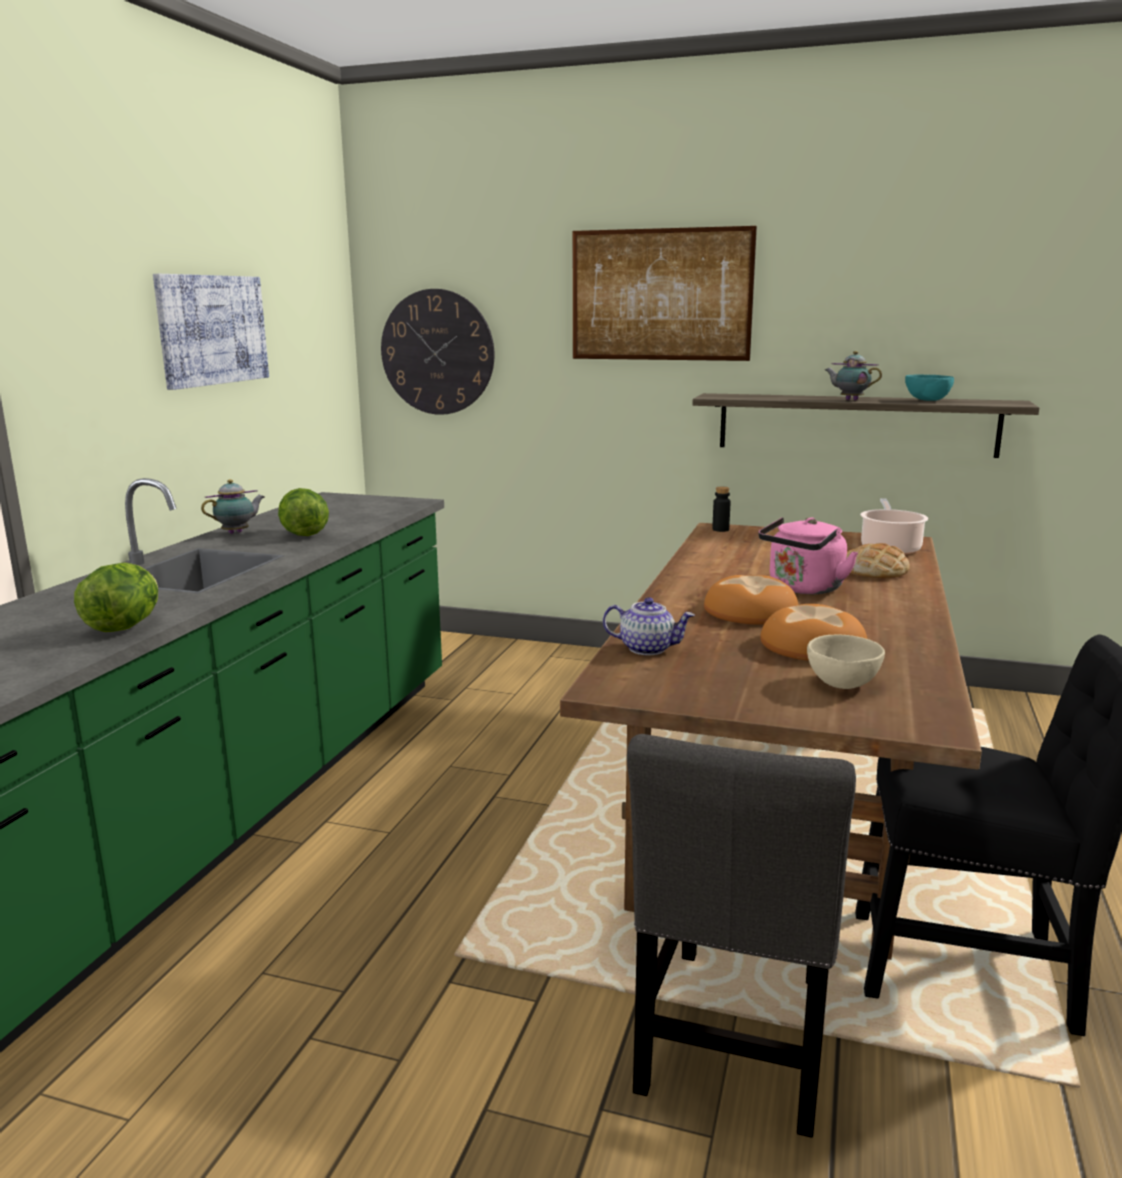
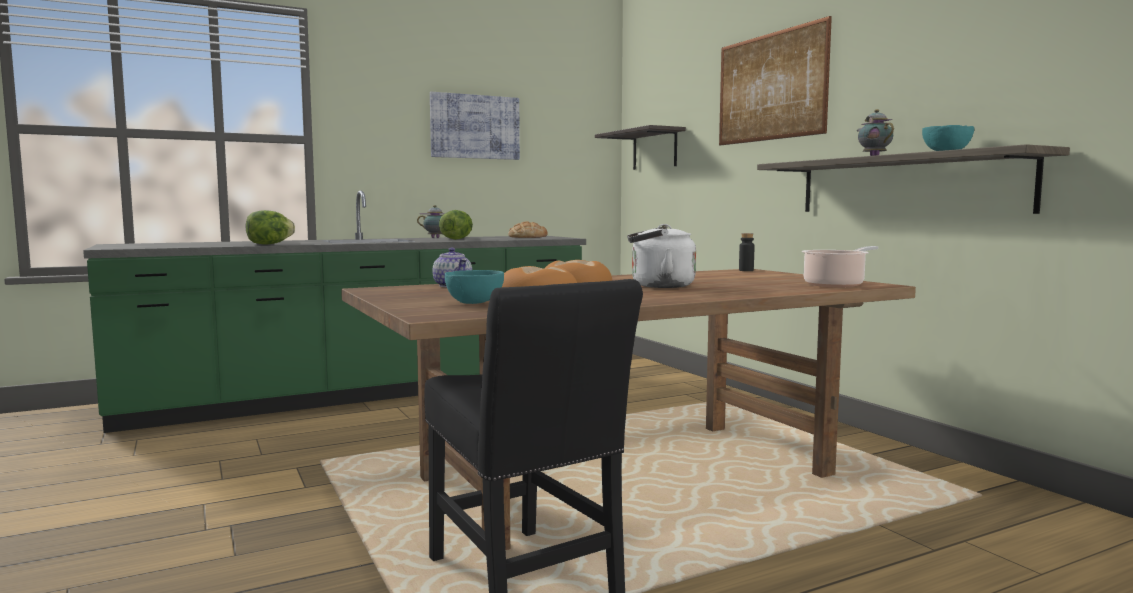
camera: 45 degrees right, 10 degrees down
wall clock [381,289,495,415] -> shelf [595,125,686,170]
grey chair [627,734,856,1138] -> none
pink kettle [758,517,858,594] -> white kettle [627,224,696,288]
beige bowl [807,635,885,689] -> turquoise bowl [445,270,504,304]
bread [846,543,910,578] -> bread moved to [508,221,548,238]

